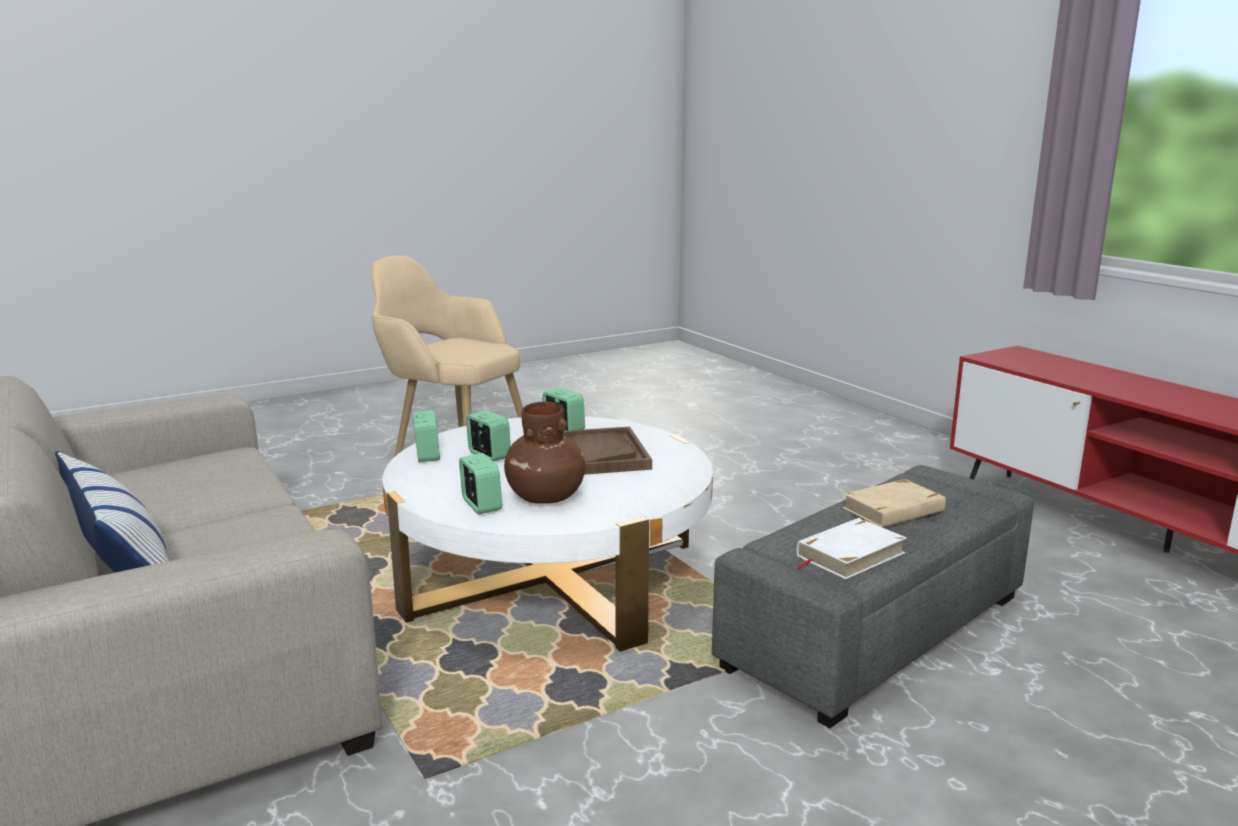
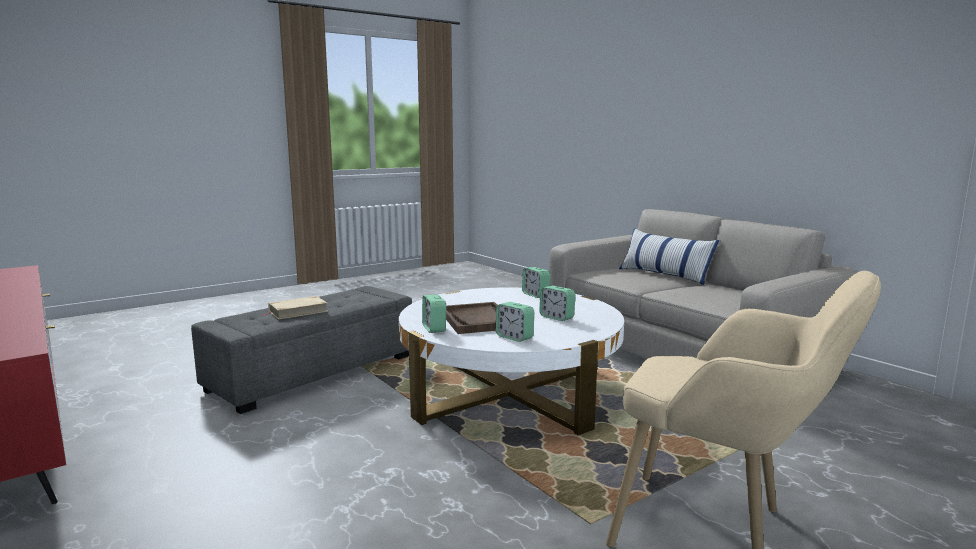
camera: 175 degrees right, 5 degrees down
alarm clock [413,410,440,462] -> alarm clock moved to [422,295,446,333]
brown vase [504,401,585,504] -> none
white book [796,518,907,579] -> none

